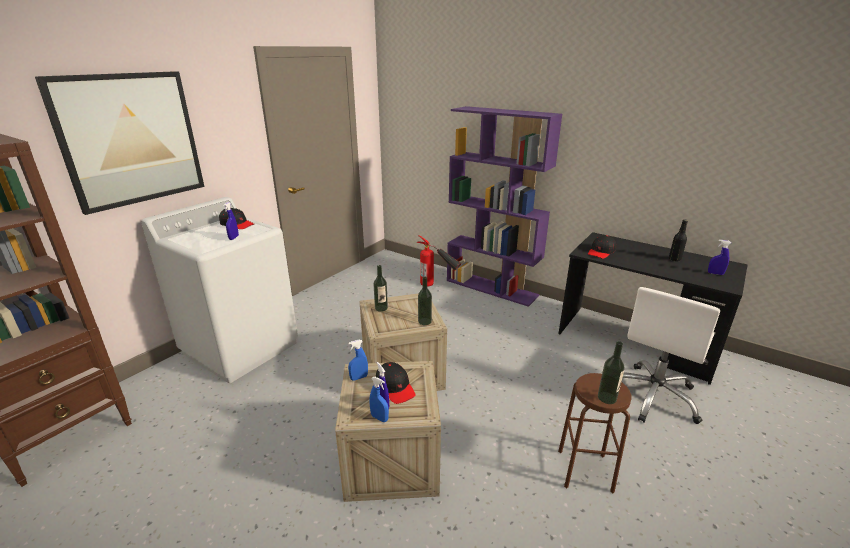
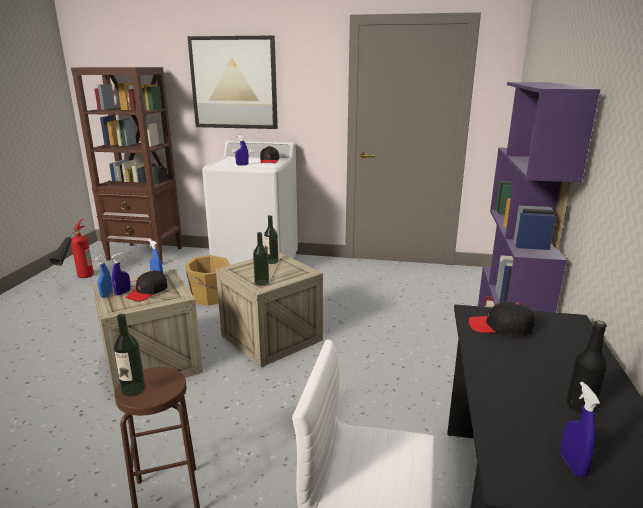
camera: 65 degrees right, 5 degrees down
fire extinguisher [416,235,462,287] -> fire extinguisher moved to [50,219,94,278]
none -> orange bucket [185,255,230,306]

